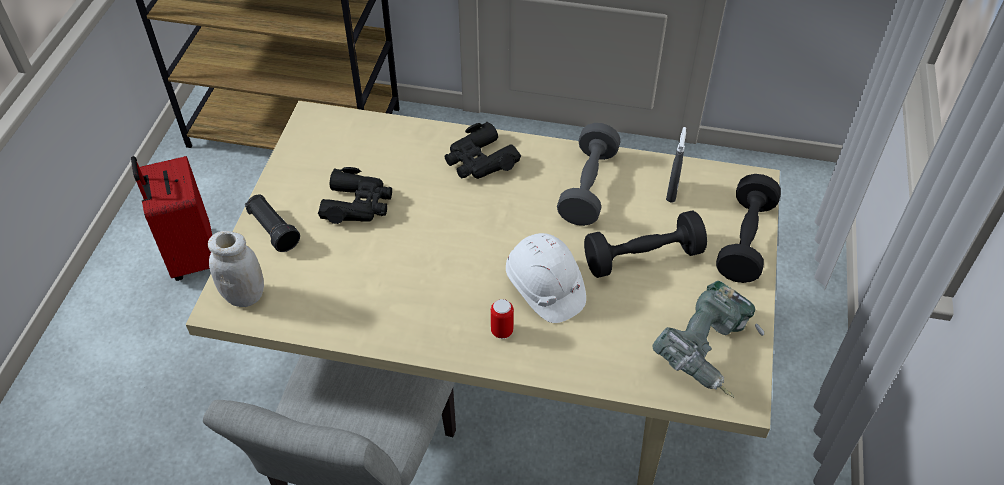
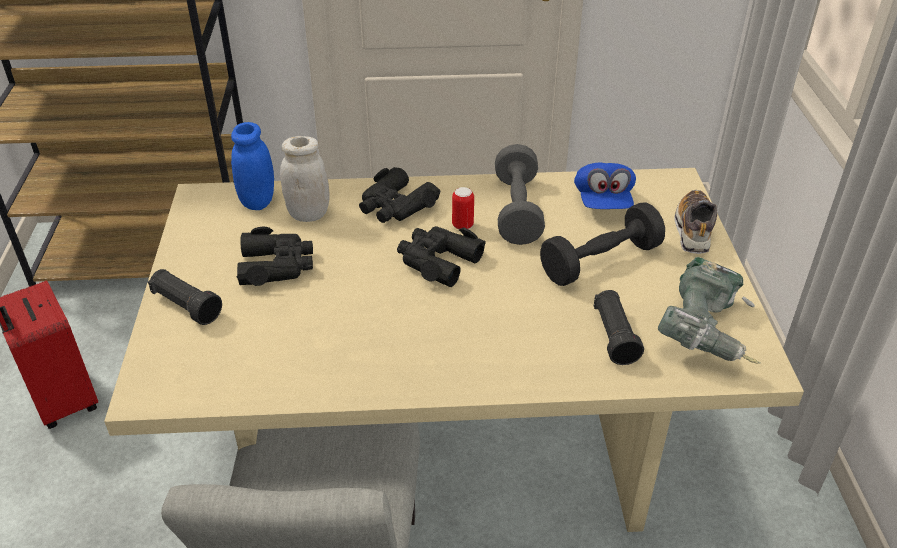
camera: 15 degrees left, 10 degrees down
white jar [208,231,264,307] -> white jar moved to [280,136,330,222]
can [491,299,514,339] -> can moved to [452,187,474,229]
white hard hat [506,233,586,323] -> none
grey spray bottle [666,127,686,203] -> blue cap [574,163,636,209]
black dumbbell [716,174,781,283] -> shoe [674,190,717,254]
none -> blue jar [231,122,274,210]
none -> black binoculars [397,226,486,287]
none -> black flashlight [594,290,644,365]

